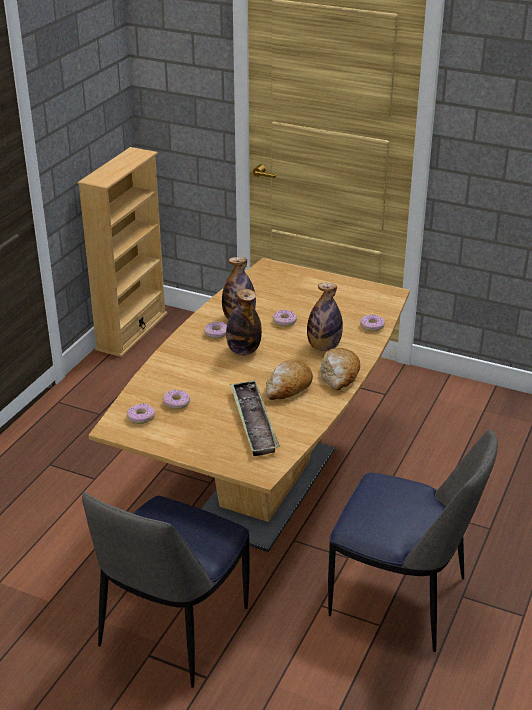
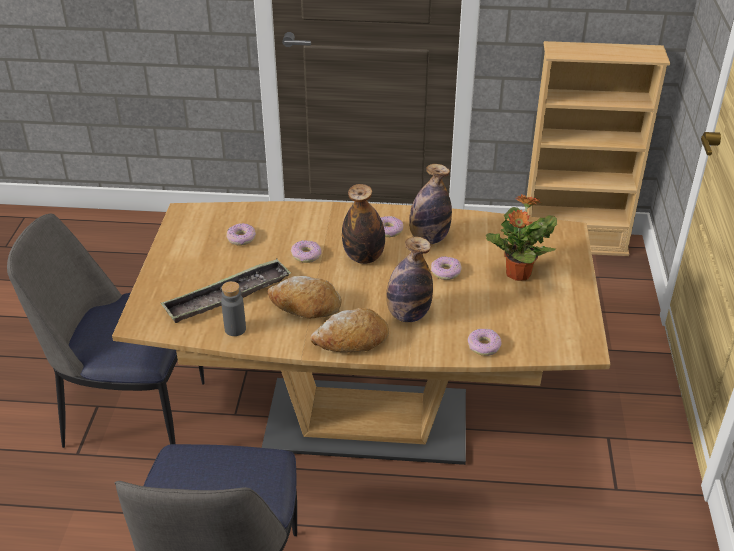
camera: 70 degrees right, 5 degrees up
donut [127,404,155,424] -> donut moved to [291,240,322,263]
none -> grey bottle [221,281,246,336]
none -> potted plant [486,194,557,281]

